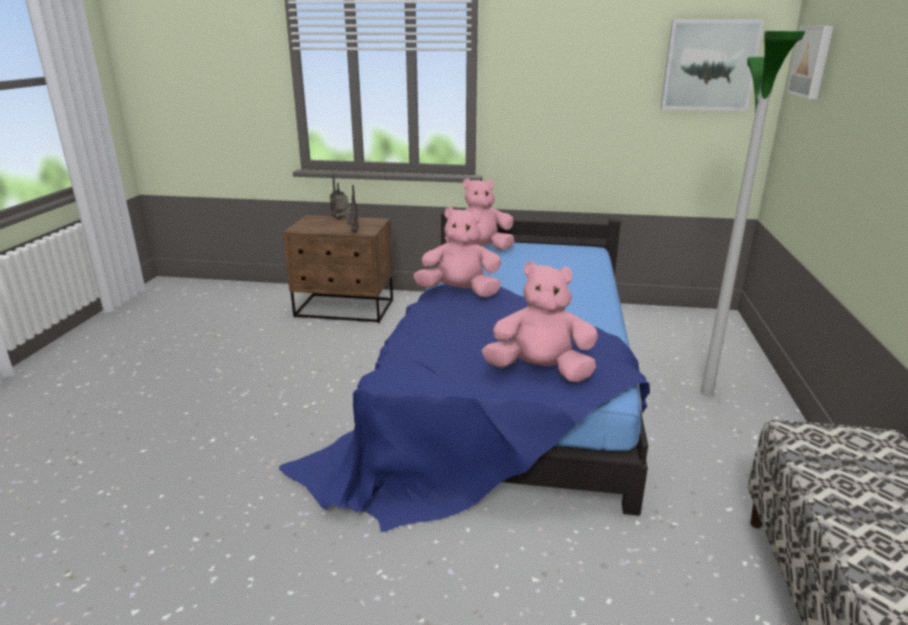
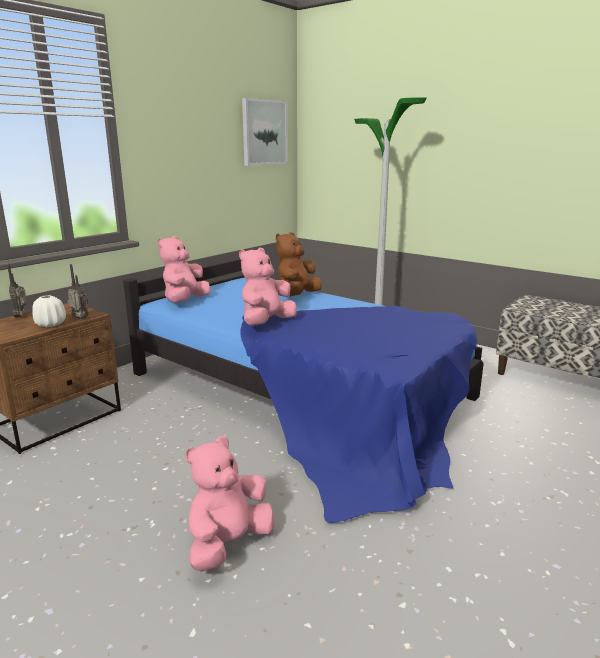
camera: 60 degrees left, 5 degrees down
pink plush toy [482,261,598,382] -> pink plush toy moved to [186,436,275,572]
picture [787,26,833,99] -> none
none -> white vase [32,295,66,327]
none -> brown plush toy [276,232,322,296]

